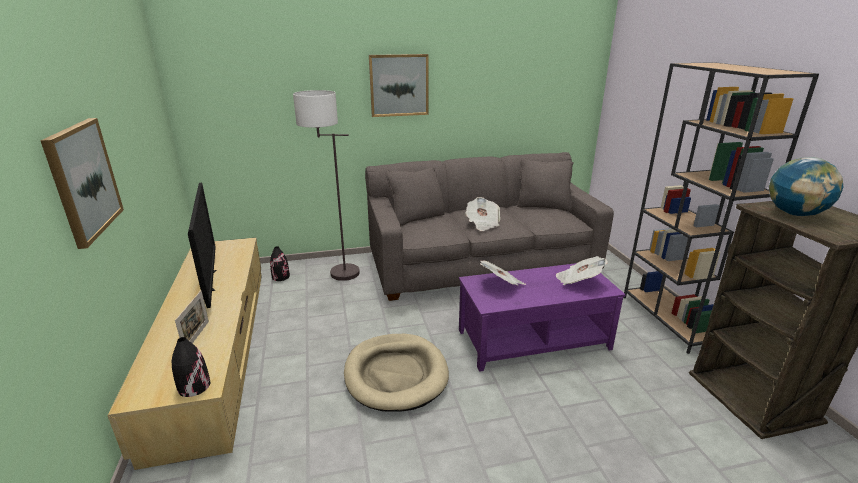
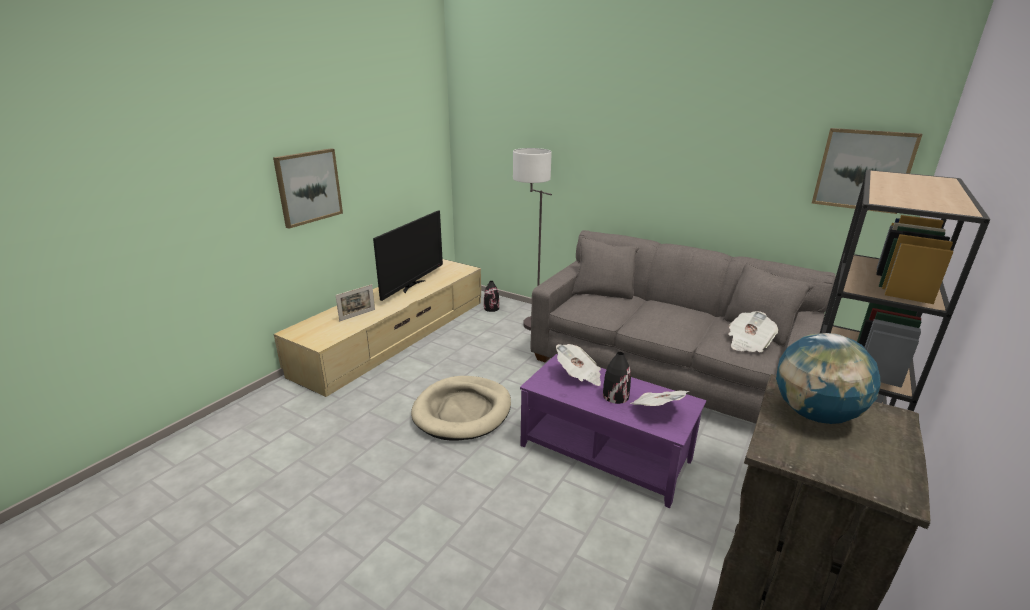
camera: 45 degrees right, 0 degrees up
black vase [172,337,210,397] -> black vase moved to [603,352,631,404]
picture [369,54,429,117] -> picture moved to [812,128,923,214]
newspaper [465,197,500,231] -> newspaper moved to [728,311,778,353]

